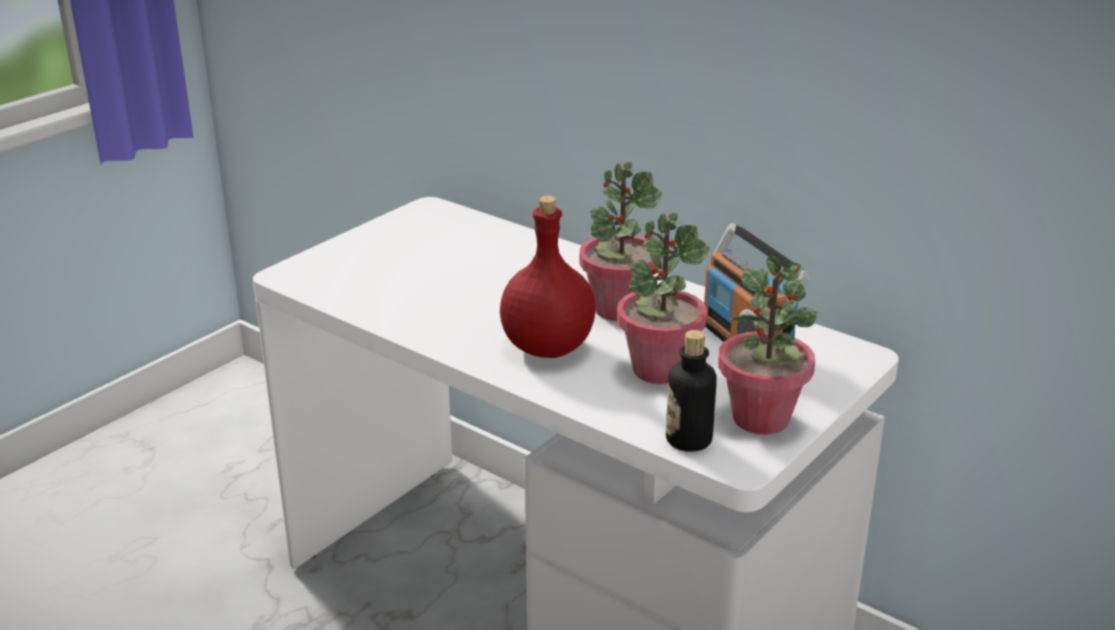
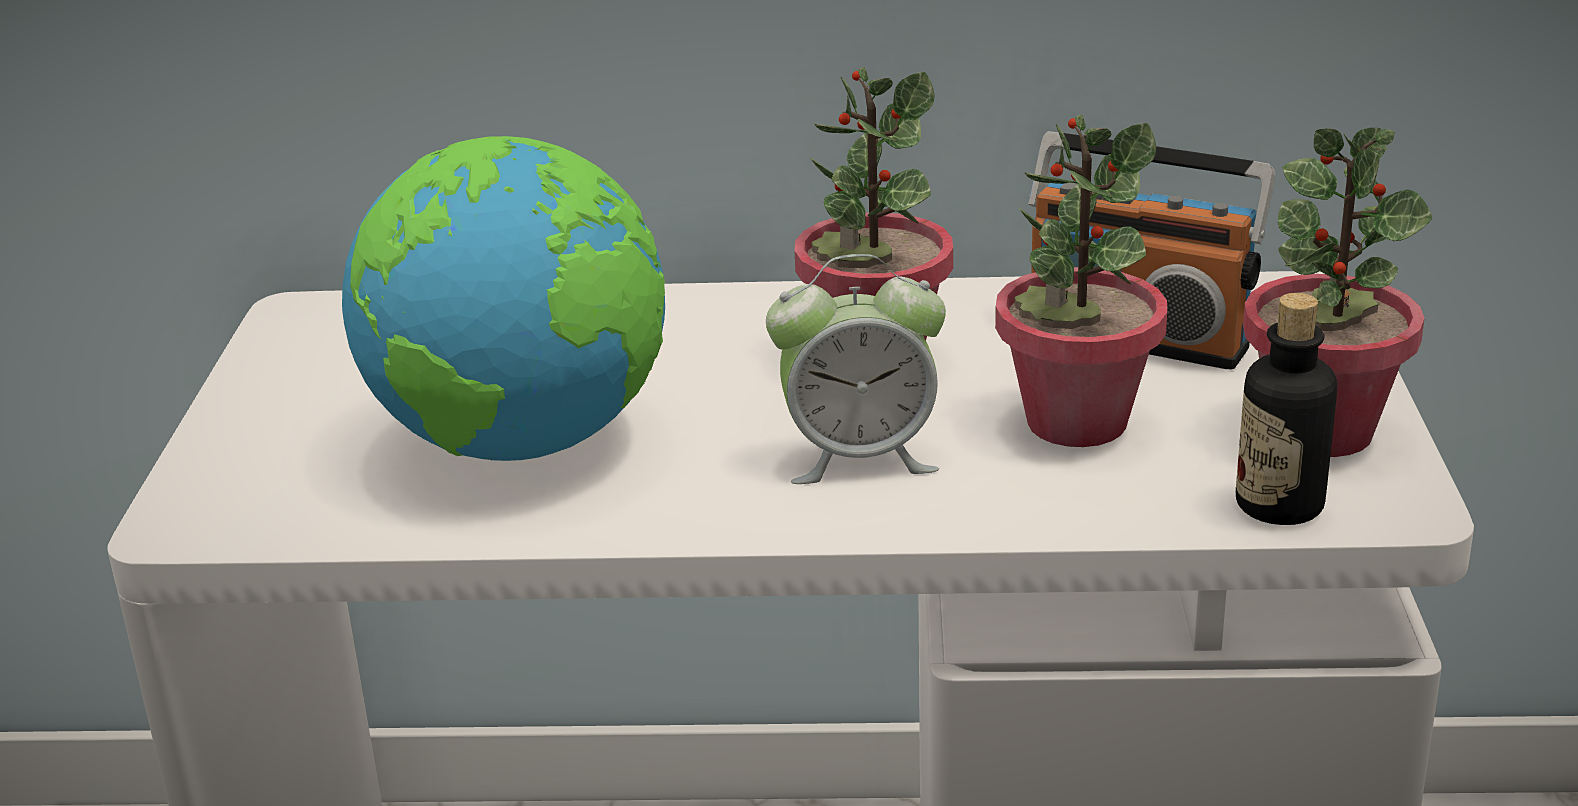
camera: 35 degrees left, 0 degrees up
red bottle [500,196,596,358] -> alarm clock [766,254,946,484]
none -> globe [342,136,665,461]

